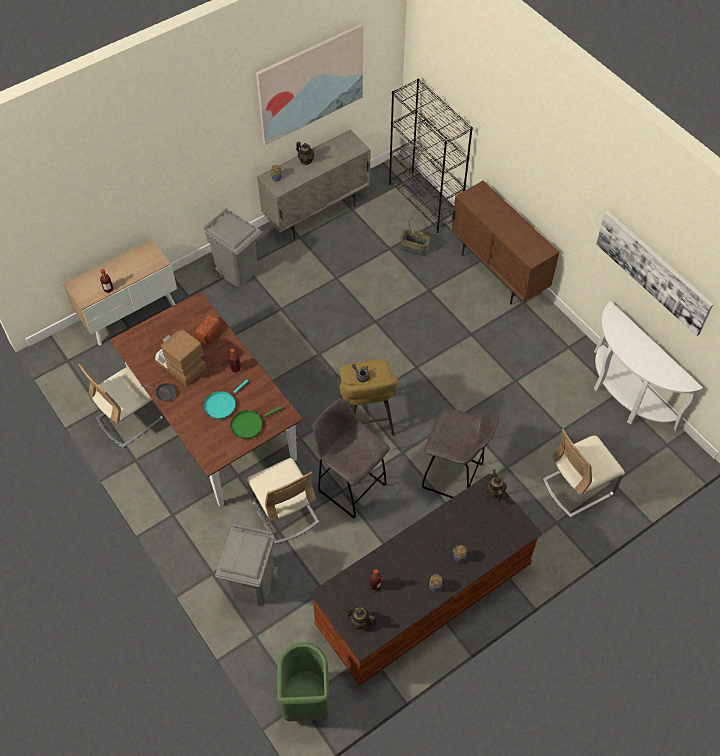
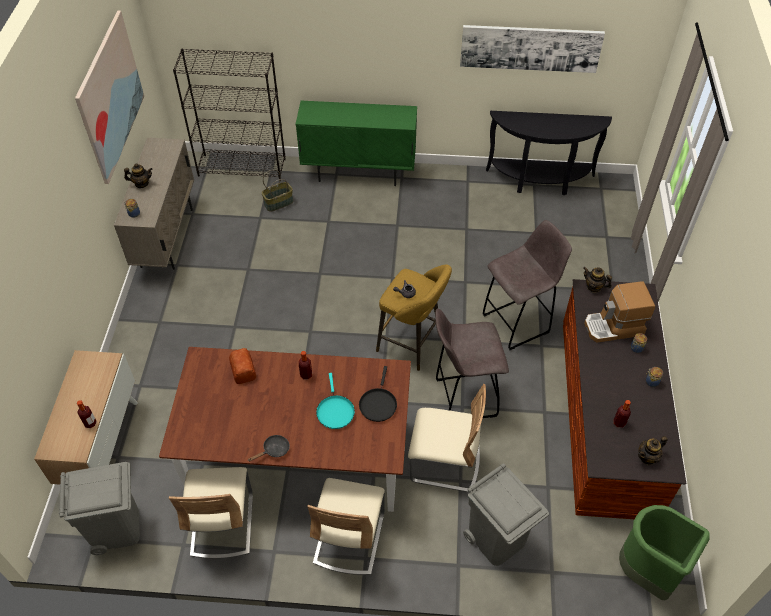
camera: 50 degrees left, 5 degrees down
coffee machine [155,330,206,386] -> coffee machine moved to [584,281,655,342]
grey trash can [203,208,262,287] -> grey trash can moved to [59,462,140,555]
green frying pan [230,406,283,439] -> black frying pan [359,366,397,422]
brown cabinet [451,181,560,305] -> green cabinet [296,101,417,186]
beige chair [543,429,625,518] -> beige chair moved to [307,478,385,575]
white console table [594,301,703,432] -> black console table [486,111,612,195]

